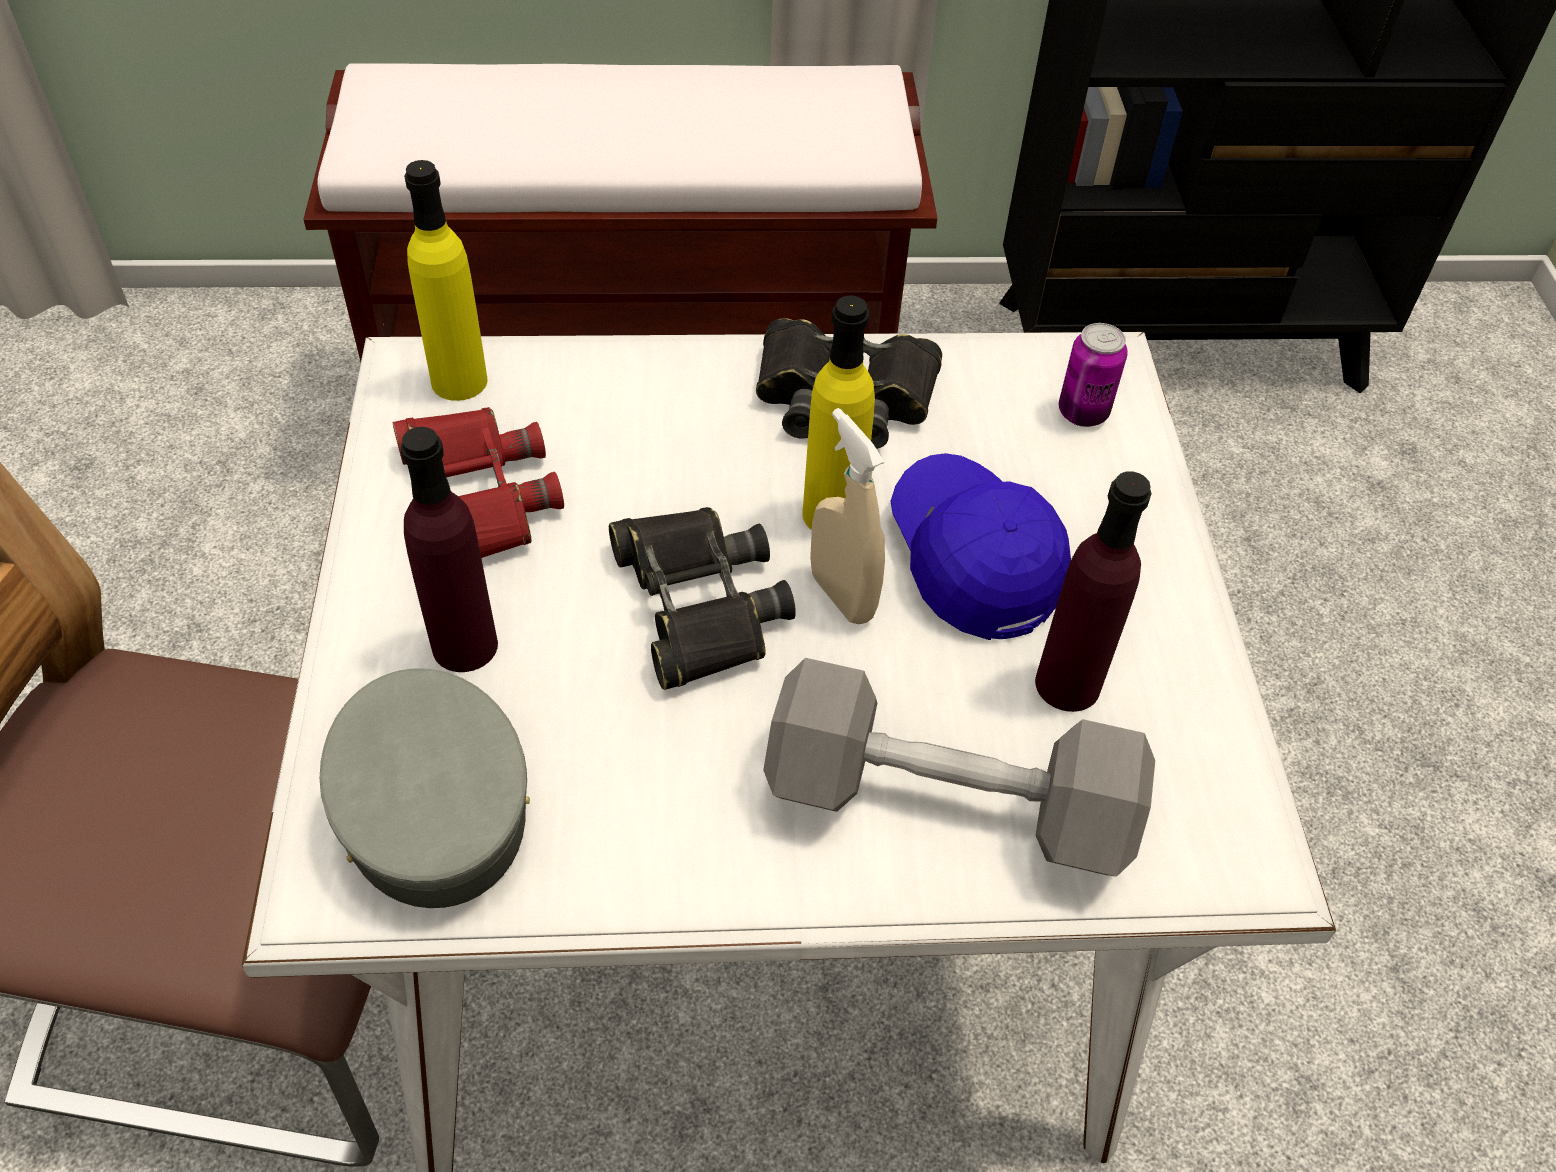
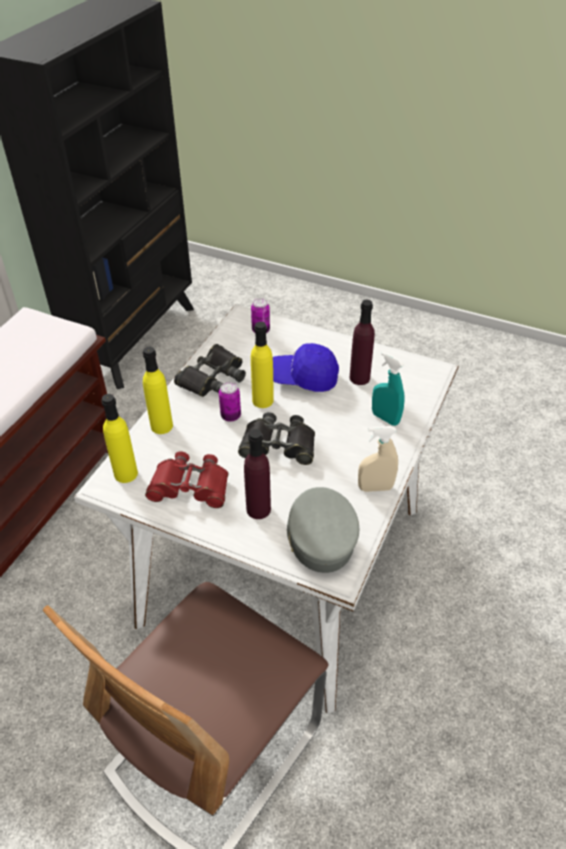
camera: 60 degrees left, 5 degrees down
grey cap [320,668,530,908] -> grey cap turned 75 degrees clockwise [287,487,359,573]
grey dumbbell [763,658,1155,877] -> turquoise spray bottle [372,352,404,426]
beige spray bottle [810,408,885,624] -> beige spray bottle moved to [358,426,398,492]
none -> yellow bottle [143,347,173,434]
none -> can [219,382,241,422]

